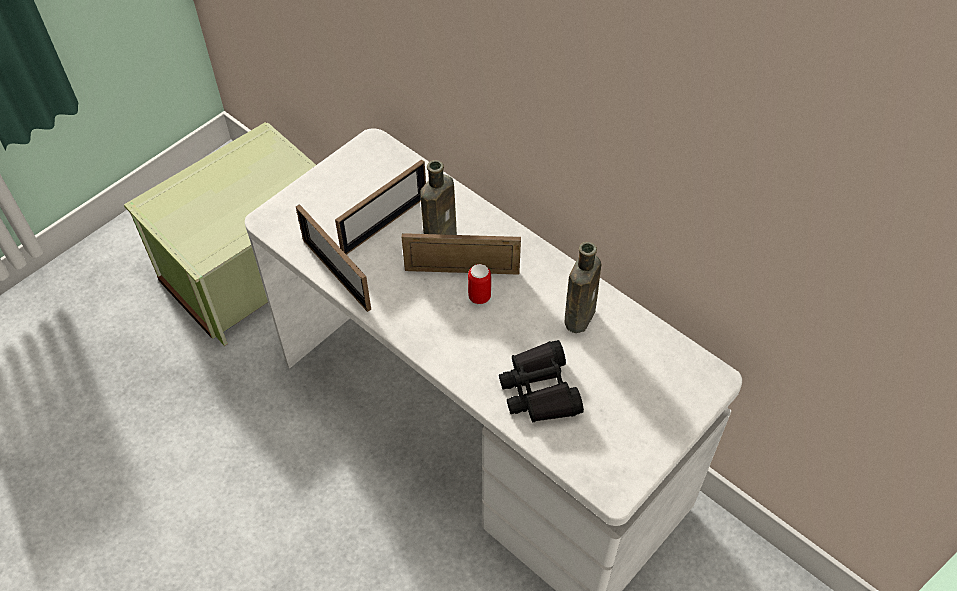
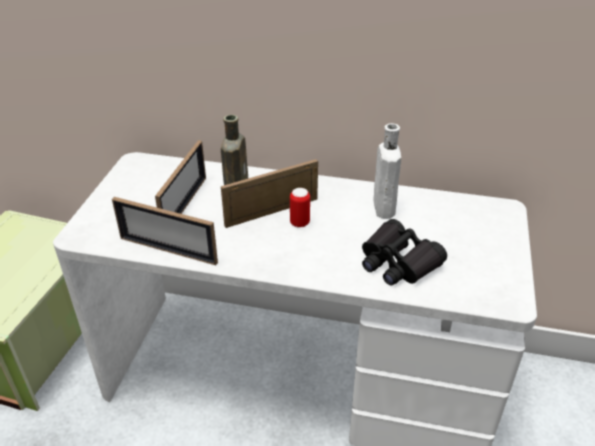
camera: 30 degrees left, 15 degrees down
brown bottle [565,242,602,333] -> white bottle [373,123,401,219]

